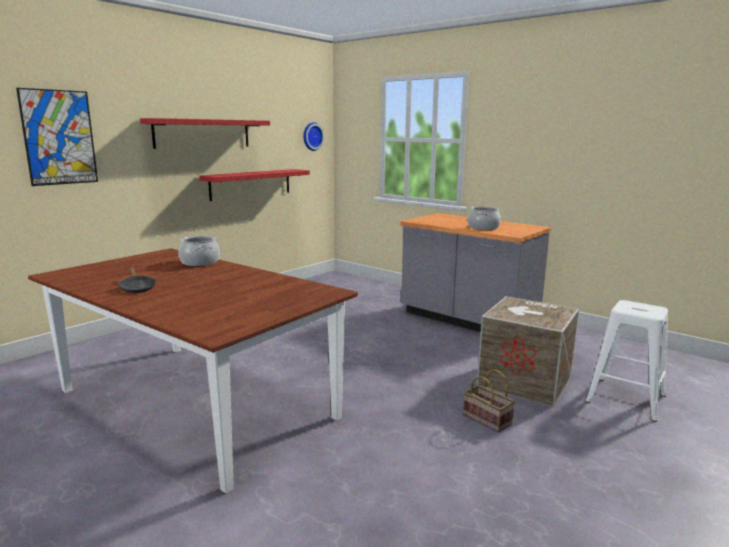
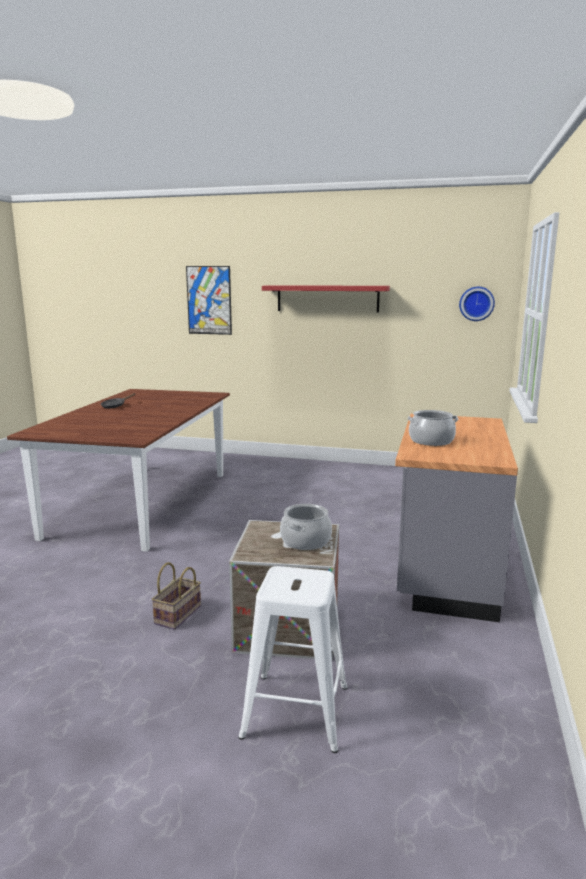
camera: 65 degrees right, 0 degrees up
cooking pot [178,236,220,266] -> cooking pot moved to [280,504,332,550]
red shelf [199,169,310,201] -> none

